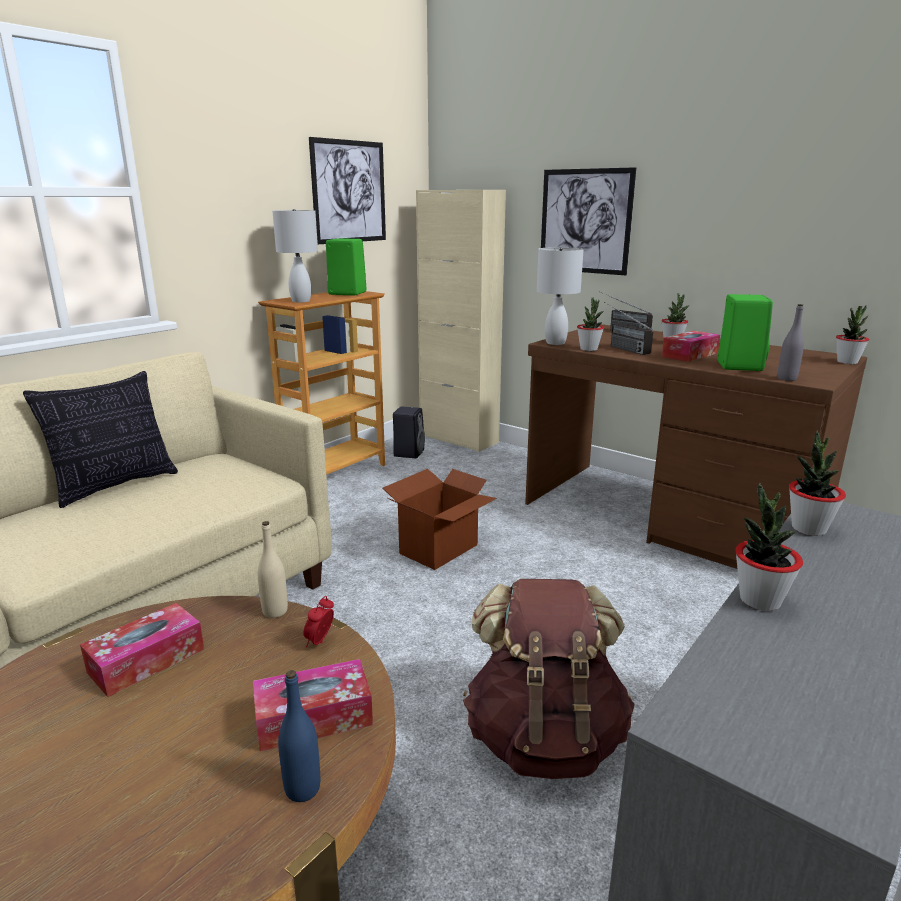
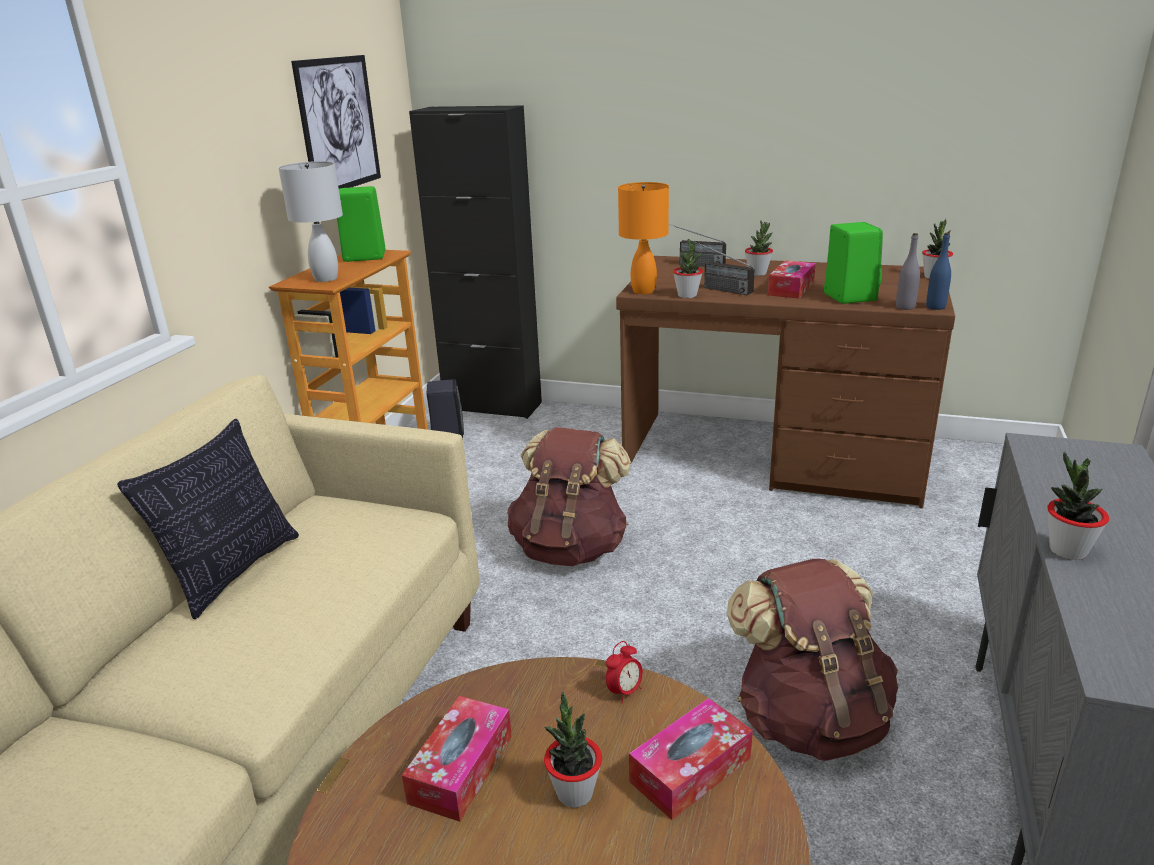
camera: 20 degrees left, 5 degrees up
beige bottle [258,521,288,618] -> none
blue bottle [278,670,320,802] -> blue bottle moved to [926,233,951,310]
alarm clock [303,596,334,647] -> alarm clock turned 135 degrees counterclockwise [606,641,643,703]
cardboard box [383,469,497,570] -> brown backpack [507,427,631,567]
beige cabinet [416,190,506,452] -> black cabinet [409,105,542,419]
white table lamp [537,247,584,345] -> orange table lamp [618,182,669,294]
picture [541,167,636,275] -> none
potted plant [789,431,846,536] -> potted plant moved to [544,691,602,808]

